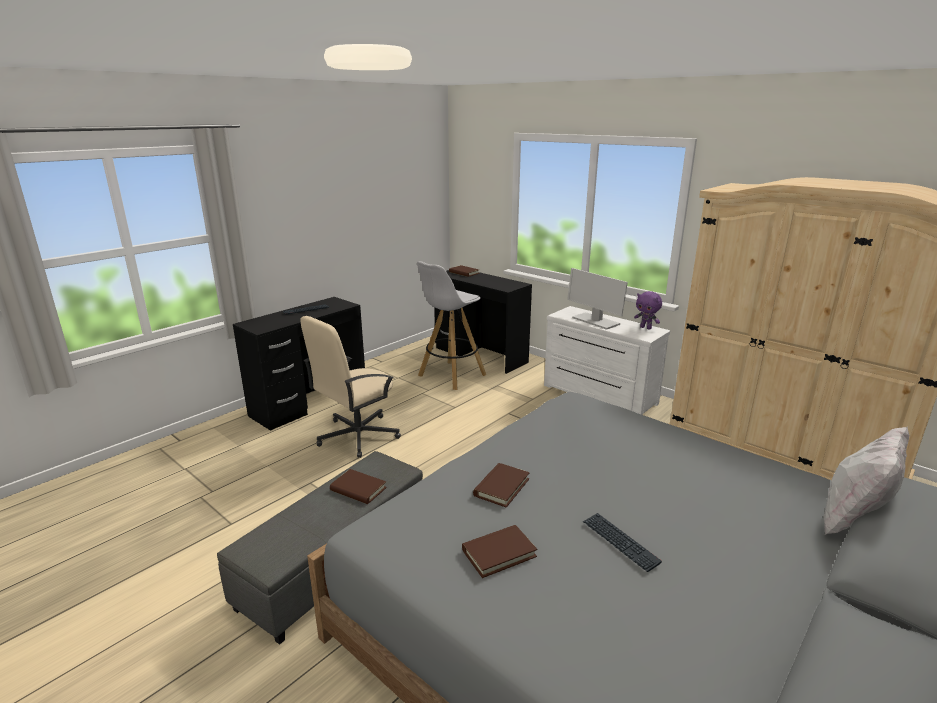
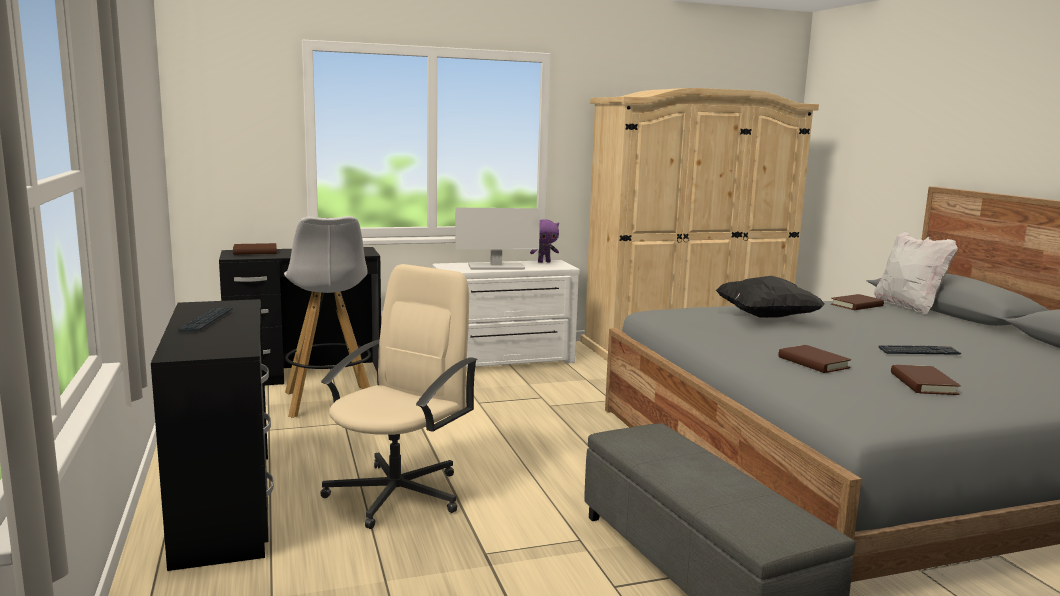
camera: 60 degrees left, 10 degrees down
beige office chair [301,316,401,458] -> beige office chair turned 135 degrees counterclockwise [320,264,478,529]
brown book [330,469,387,504] -> brown book moved to [831,294,884,310]
none -> black pillow [716,276,826,318]

